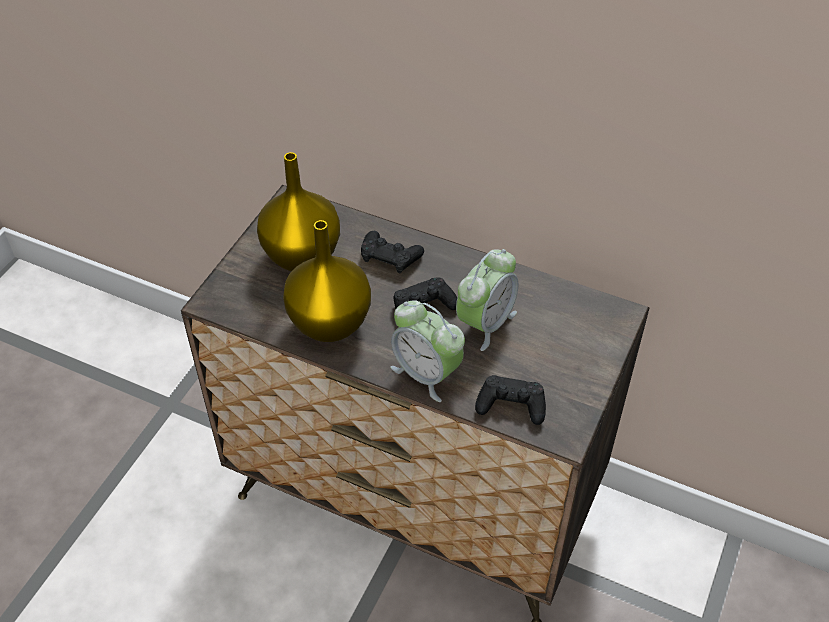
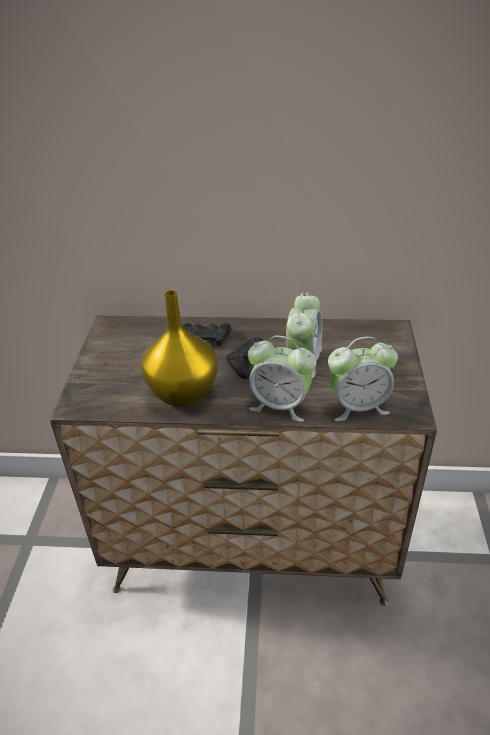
camera: 20 degrees left, 10 degrees down
yellow vase [257,152,340,271] -> none
black game controller [475,375,546,425] -> alarm clock [328,337,398,421]

